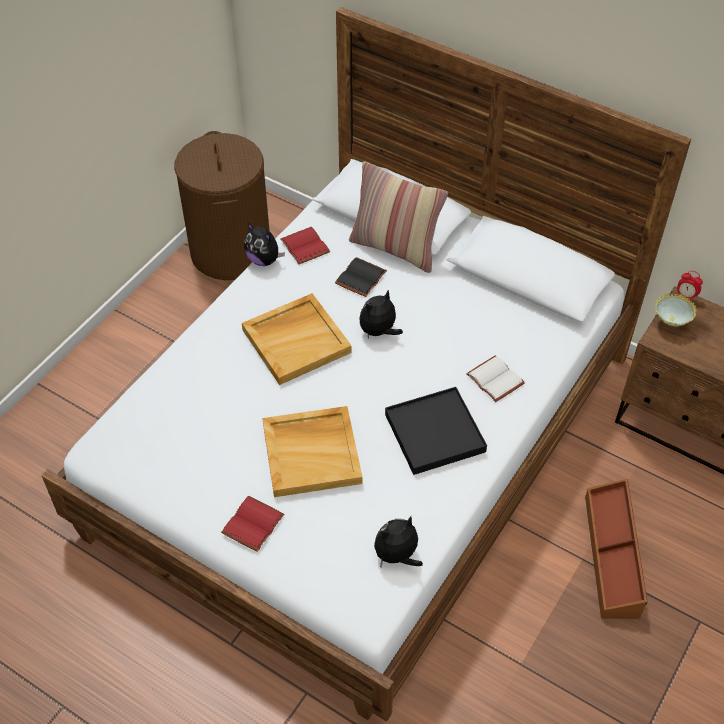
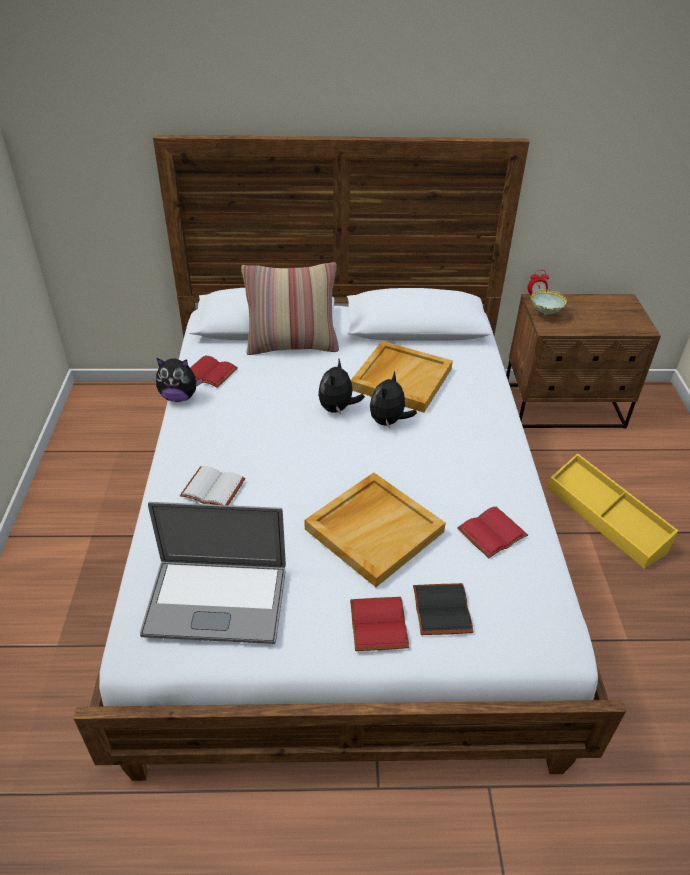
camera: 35 degrees left, 10 degrees down
brown laundry basket [174,131,270,280] -> none
beige tray [242,293,352,385] -> beige tray moved to [351,341,453,413]
black book [335,257,387,297] -> black book moved to [413,583,474,635]
plush toy [374,516,423,569] -> plush toy moved to [370,371,417,428]
black tray [385,387,487,475] -> none
white book [466,355,525,402] -> white book moved to [180,466,245,505]
brown storage box [585,479,648,619] -> yellow storage box [548,453,679,569]
none -> laptop [140,502,286,644]
none -> red book [457,506,528,558]

